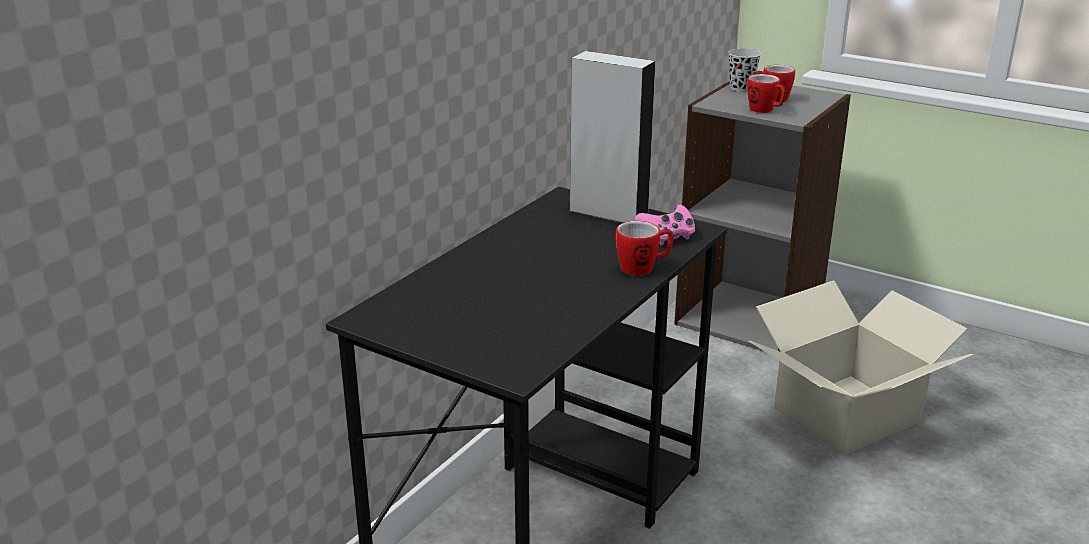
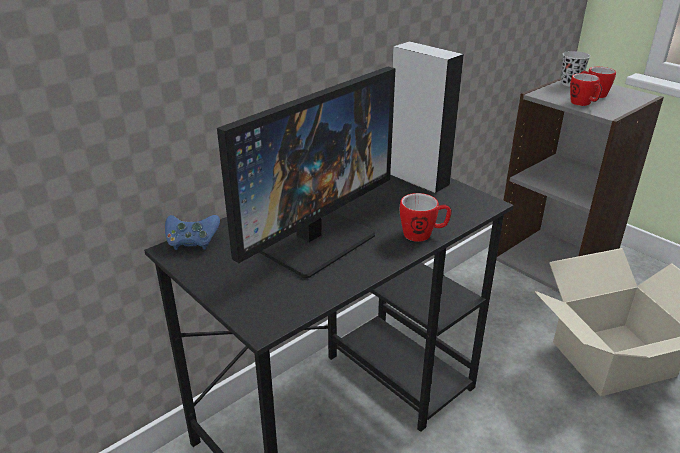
camera: 15 degrees right, 5 degrees up
pink game controller [635,205,695,246] -> none
none -> blue game controller [165,215,220,250]
none -> monitor [217,66,396,278]

